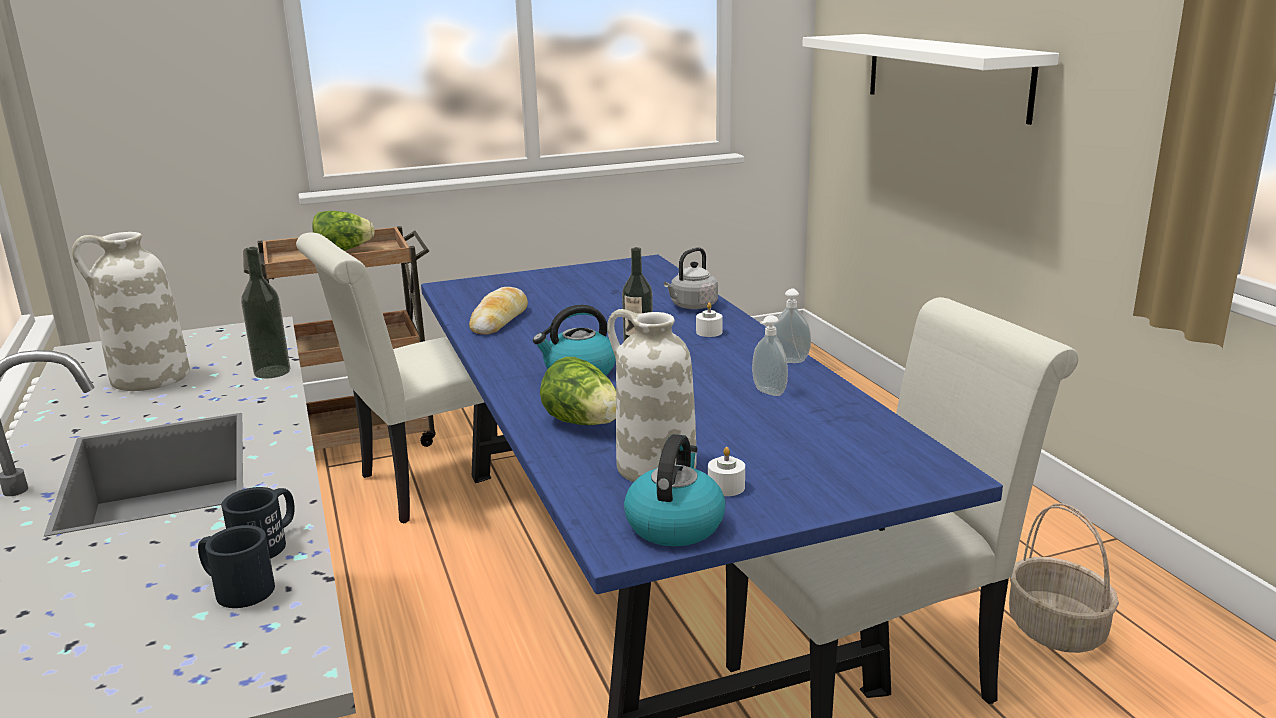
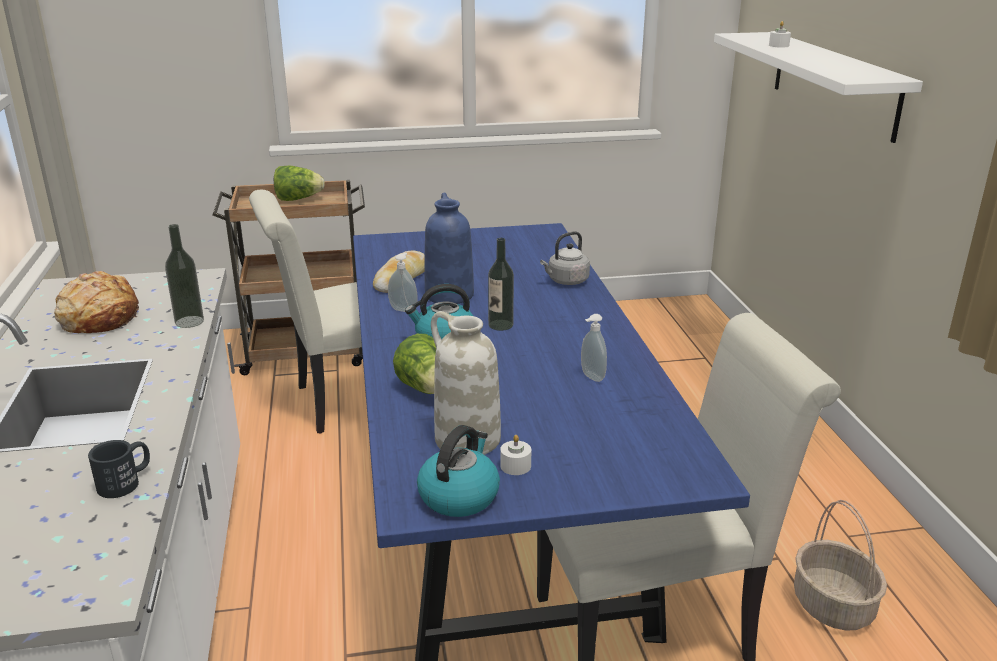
camera: 10 degrees right, 5 degrees up
white vase [72,232,190,391] -> bread [54,271,139,333]
black mug [198,525,275,608] -> none
white candle [696,302,722,337] -> white candle moved to [769,21,791,48]
soap dispenser [773,288,811,363] -> soap dispenser moved to [388,253,418,312]
none -> blue vase [424,192,474,304]

